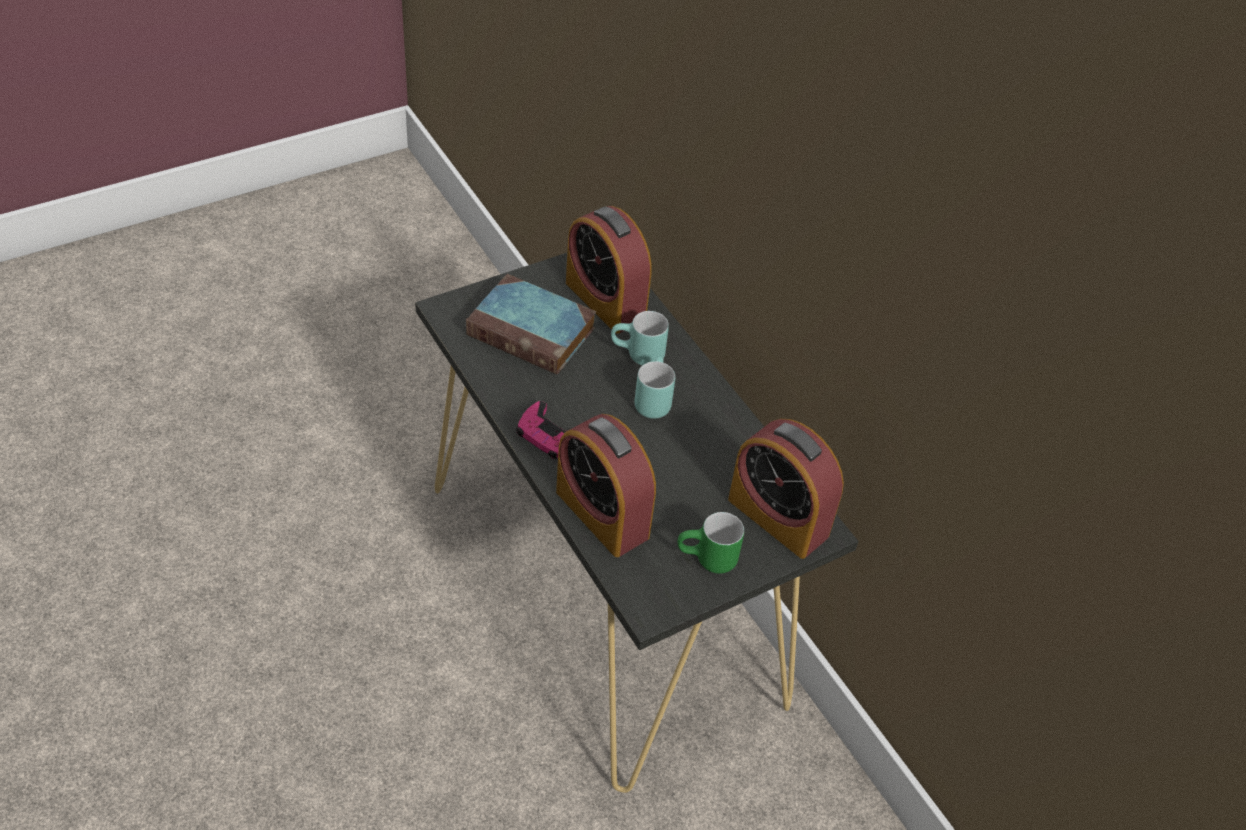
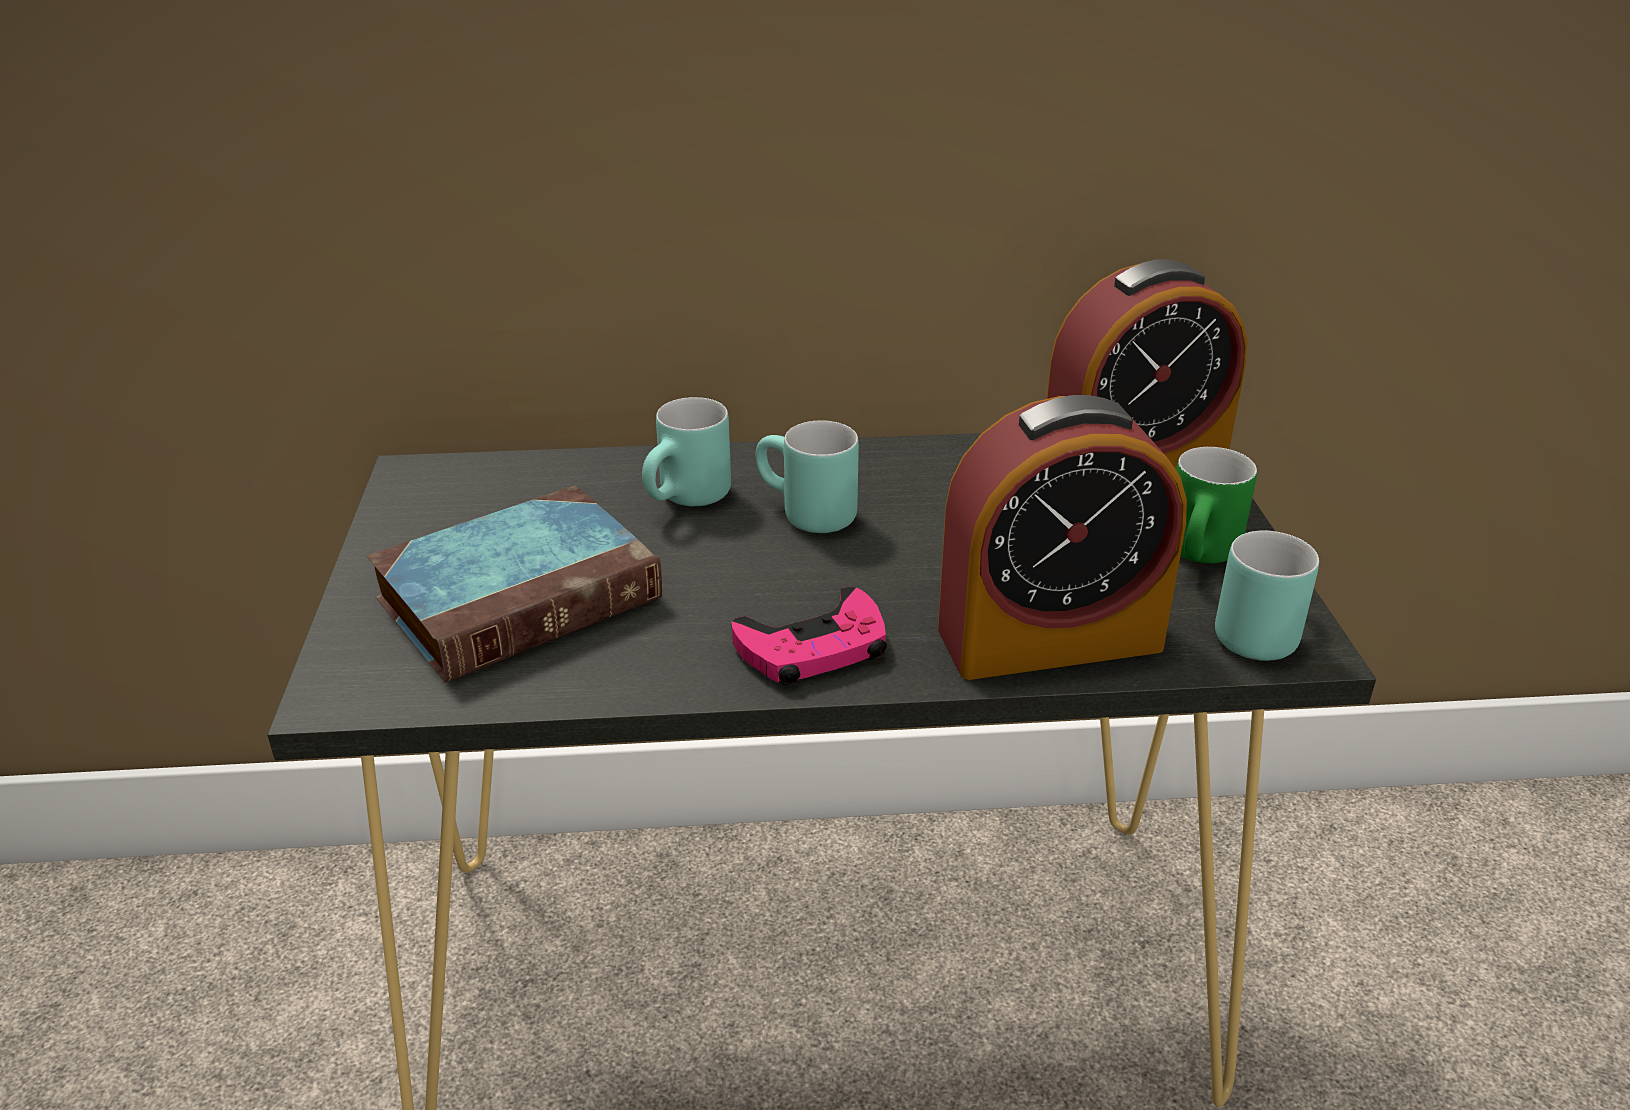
camera: 60 degrees left, 15 degrees down
alarm clock [566,206,652,334] -> none
none -> turquoise mug [1215,531,1319,661]

